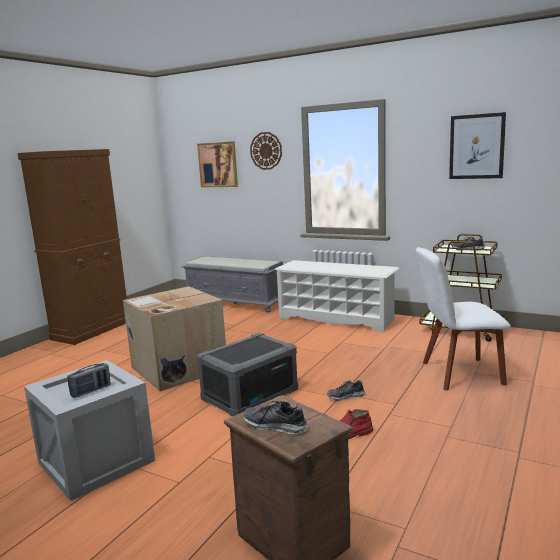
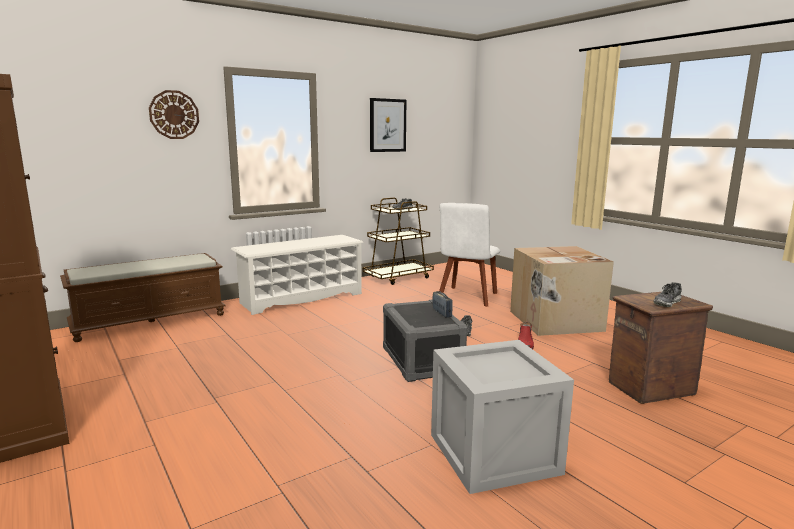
camera: 65 degrees left, 0 degrees up
radio [68,363,111,398] -> radio moved to [432,291,453,318]
cardboard box [123,286,226,391] -> cardboard box moved to [510,246,614,336]
grey bench [182,256,283,313] -> brown bench [60,253,226,342]
picture [197,141,238,187] -> none

